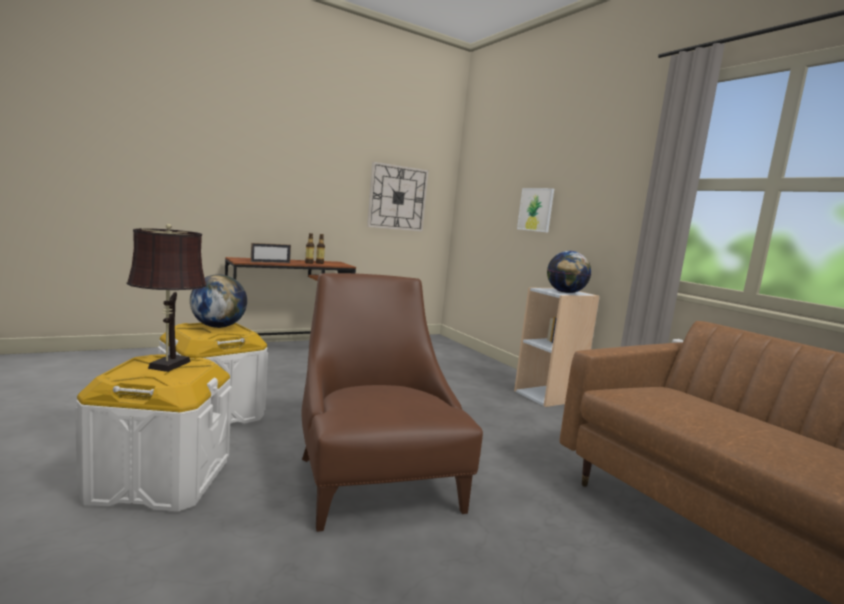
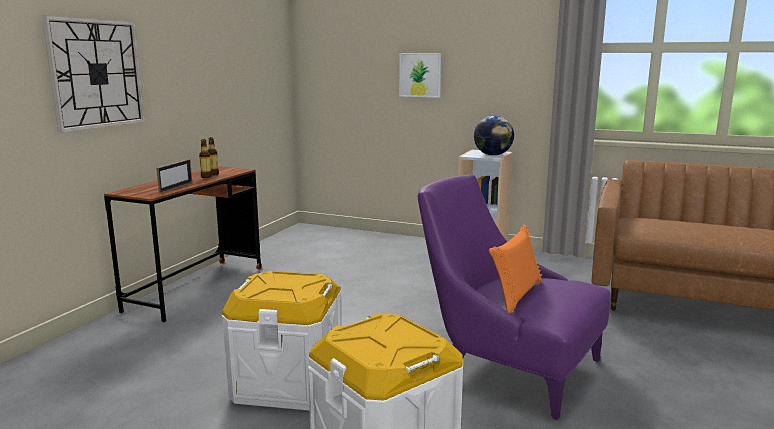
camera: 35 degrees left, 5 degrees up
brown table lamp [126,224,206,372] -> none
globe [190,274,247,328] -> none
brown armchair [301,273,483,532] -> purple armchair [418,175,611,420]
wall clock [367,162,429,232] -> wall clock moved to [42,15,145,133]
none -> orange pillow [489,225,543,314]

